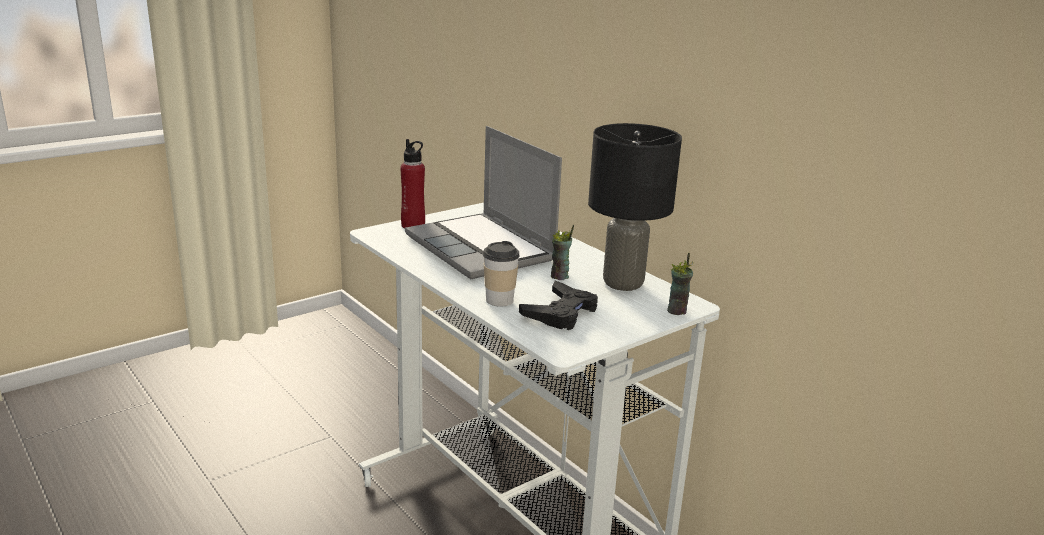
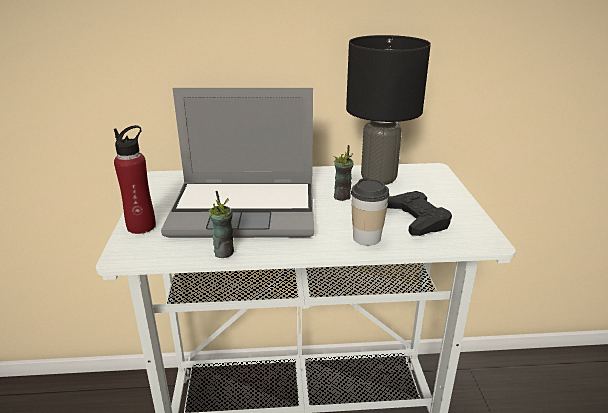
camera: 55 degrees left, 5 degrees up
cup [667,253,694,315] -> cup moved to [208,191,234,258]

